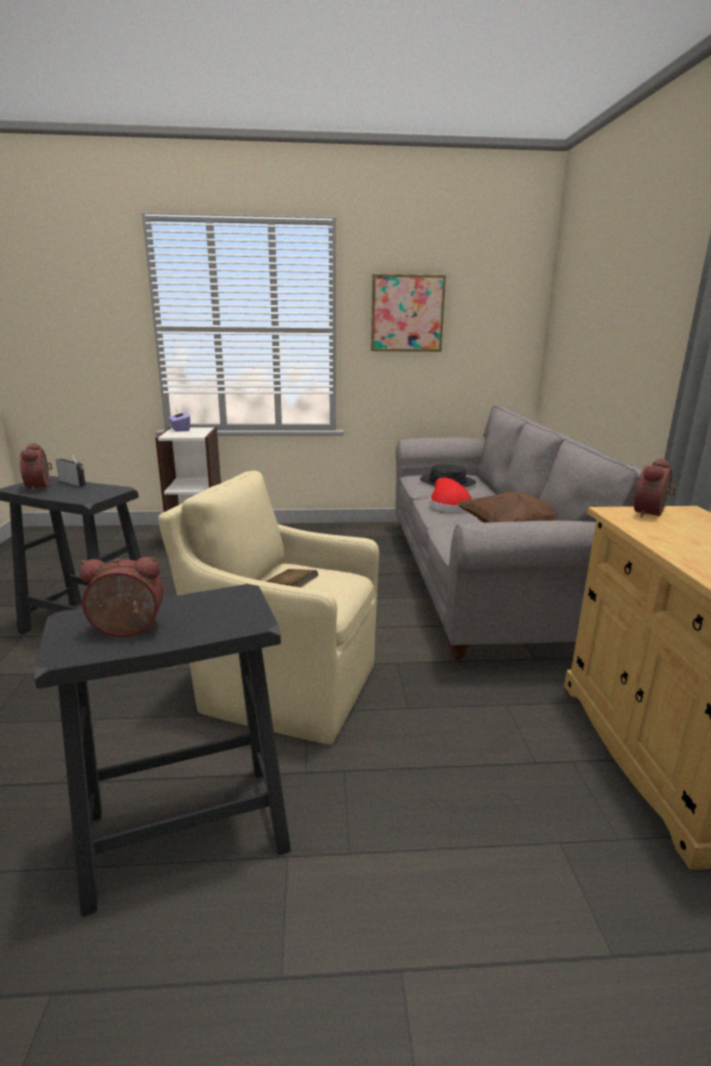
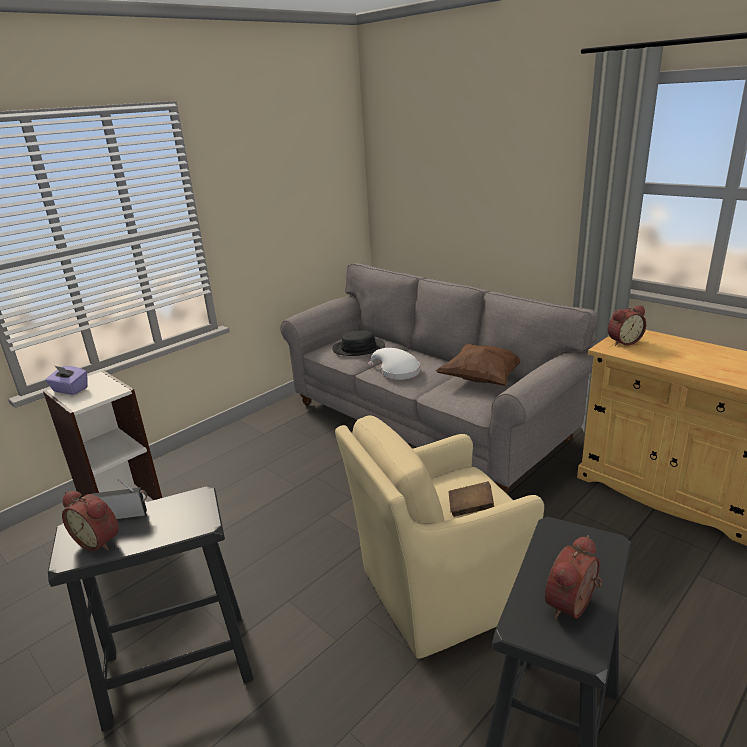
camera: 40 degrees left, 5 degrees up
picture [371,274,446,352] -> none
red hat [429,478,472,512] -> white hat [368,348,420,380]
alarm clock [634,458,676,517] -> alarm clock turned 105 degrees counterclockwise [608,305,646,346]

